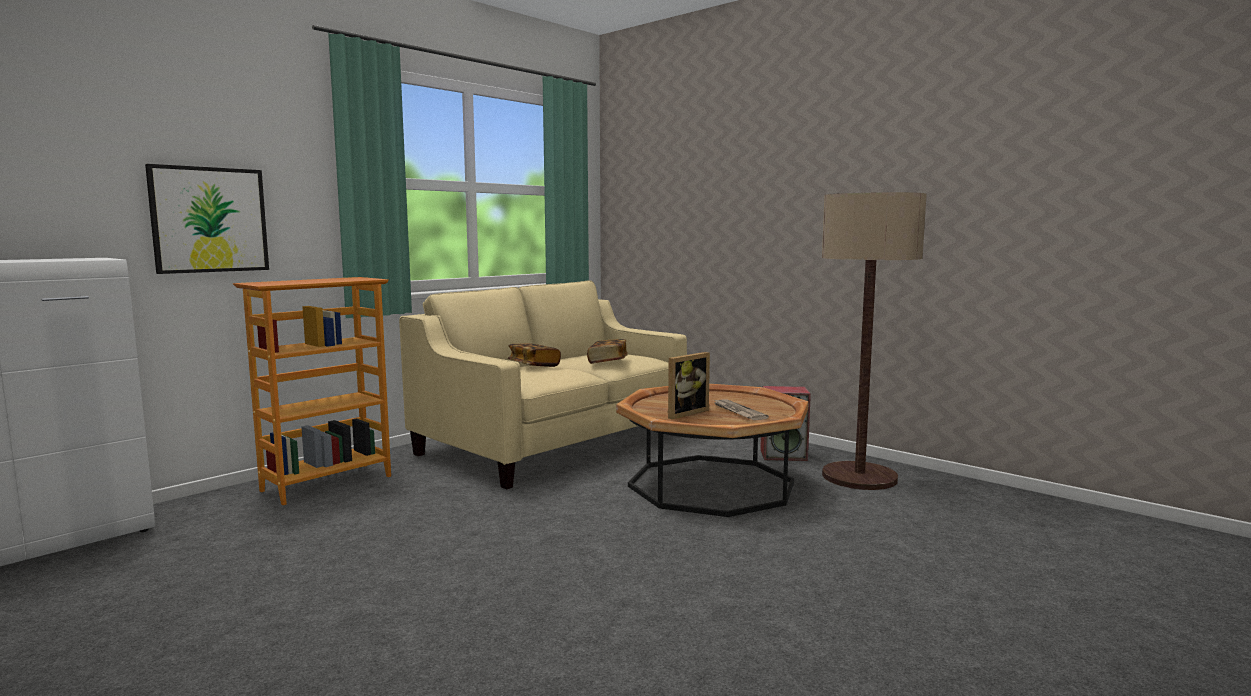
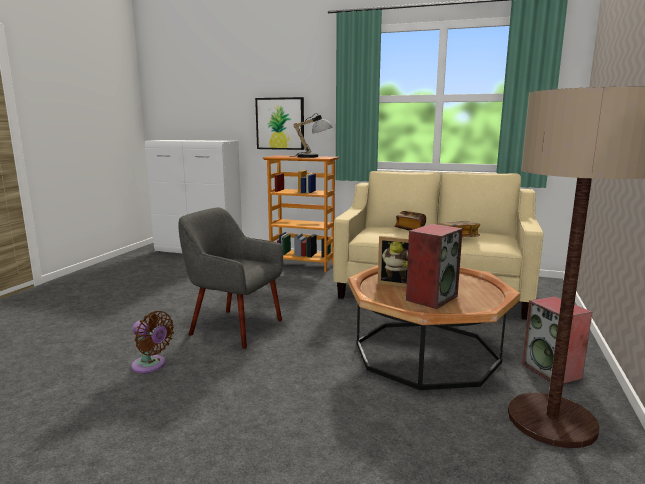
camera: 65 degrees right, 5 degrees up
newspaper [714,399,769,420] -> speaker [406,224,463,309]
none -> brown fan [131,311,174,373]
none -> grey armchair [178,207,283,349]
none -> table lamp [292,113,333,158]

